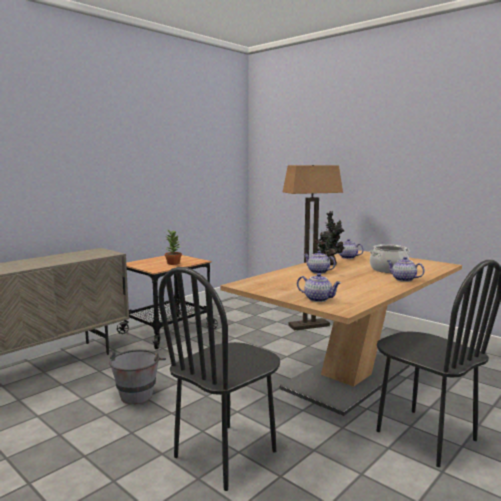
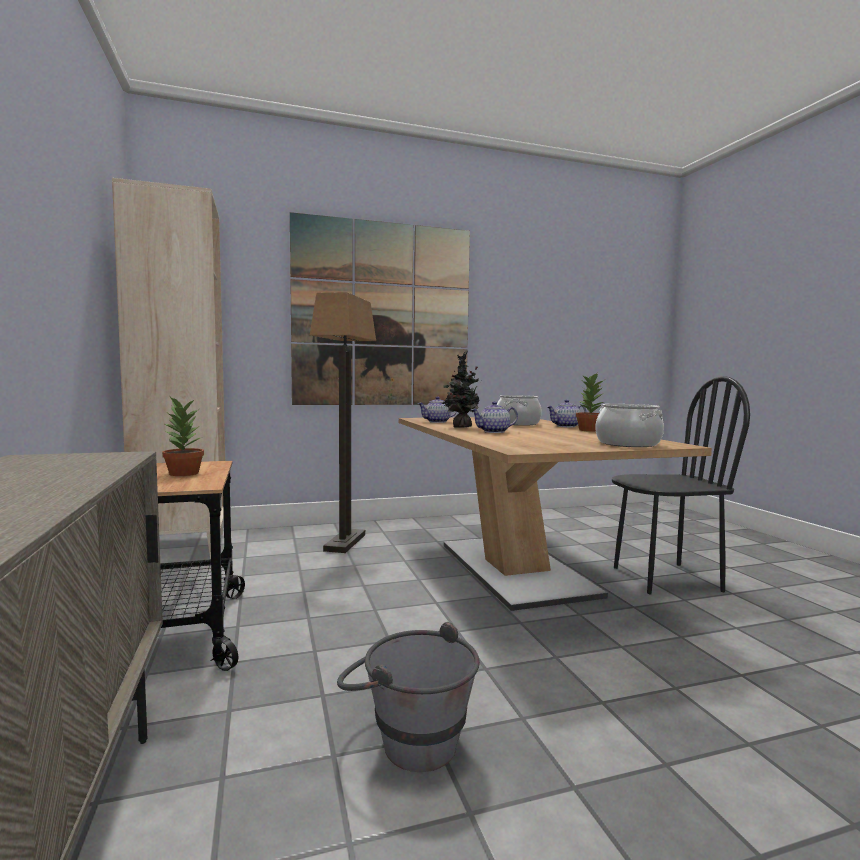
camera: 60 degrees left, 5 degrees down
black chair [158,267,280,491] -> none
teapot [297,273,341,302] -> cooking pot [596,404,664,447]
none -> beige bookcase [112,178,225,559]
none -> picture [290,212,470,405]
none -> potted plant [576,373,604,432]

